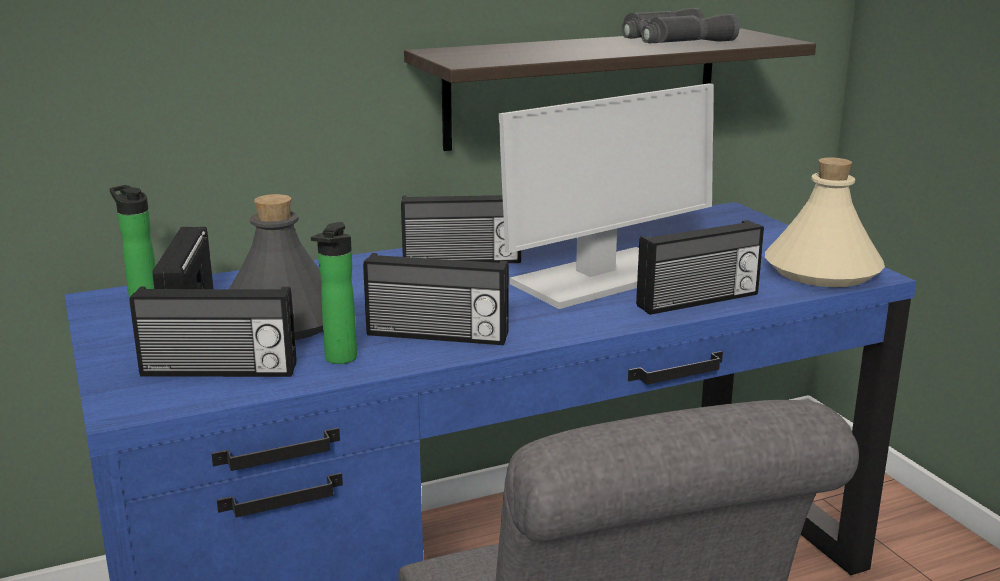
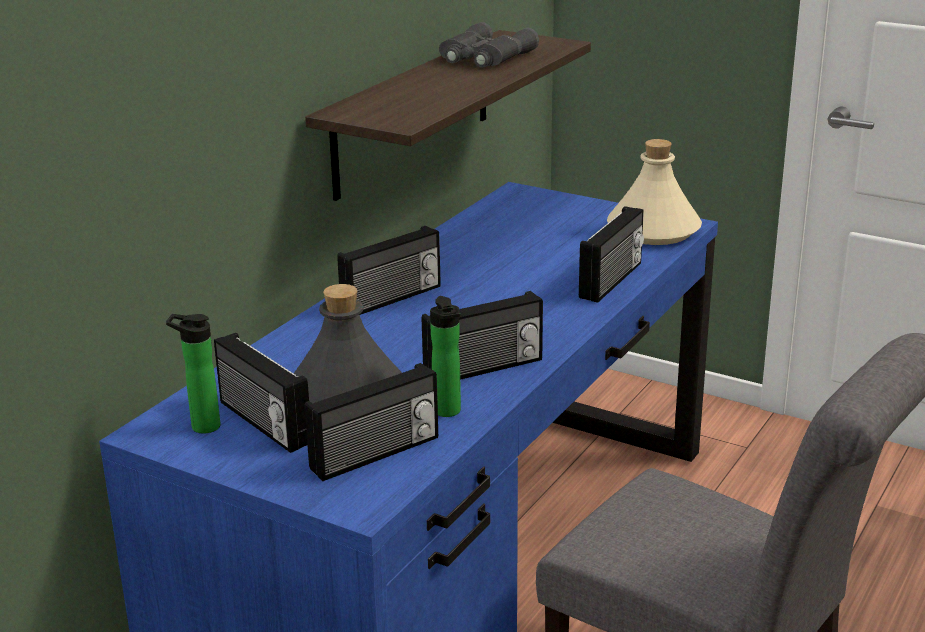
camera: 35 degrees left, 5 degrees up
monitor [499,84,714,309] -> none

